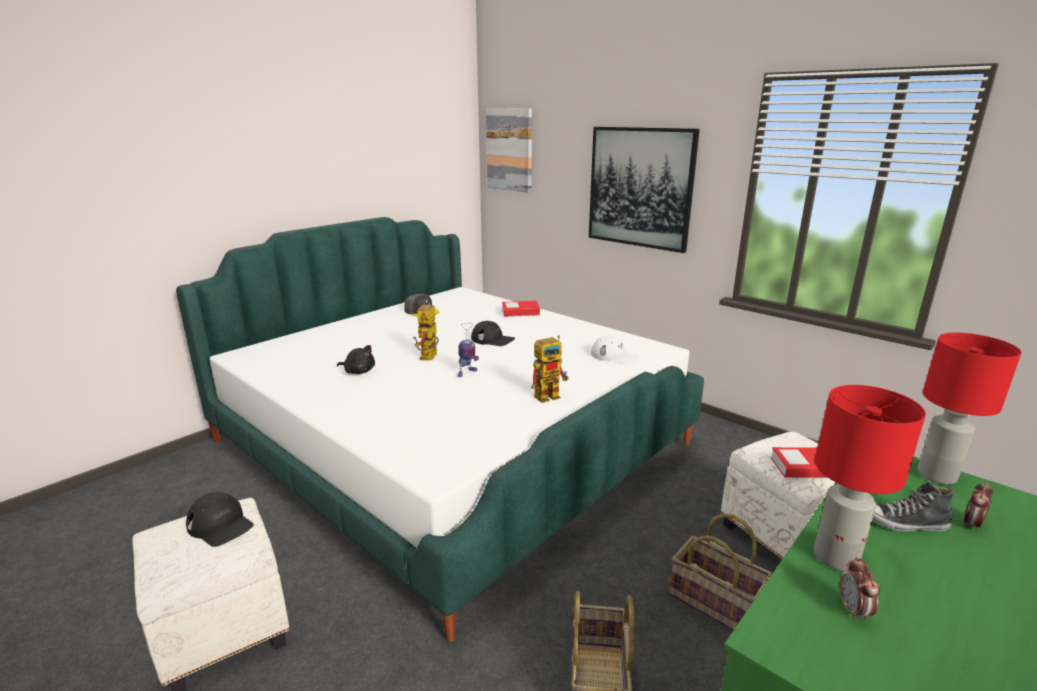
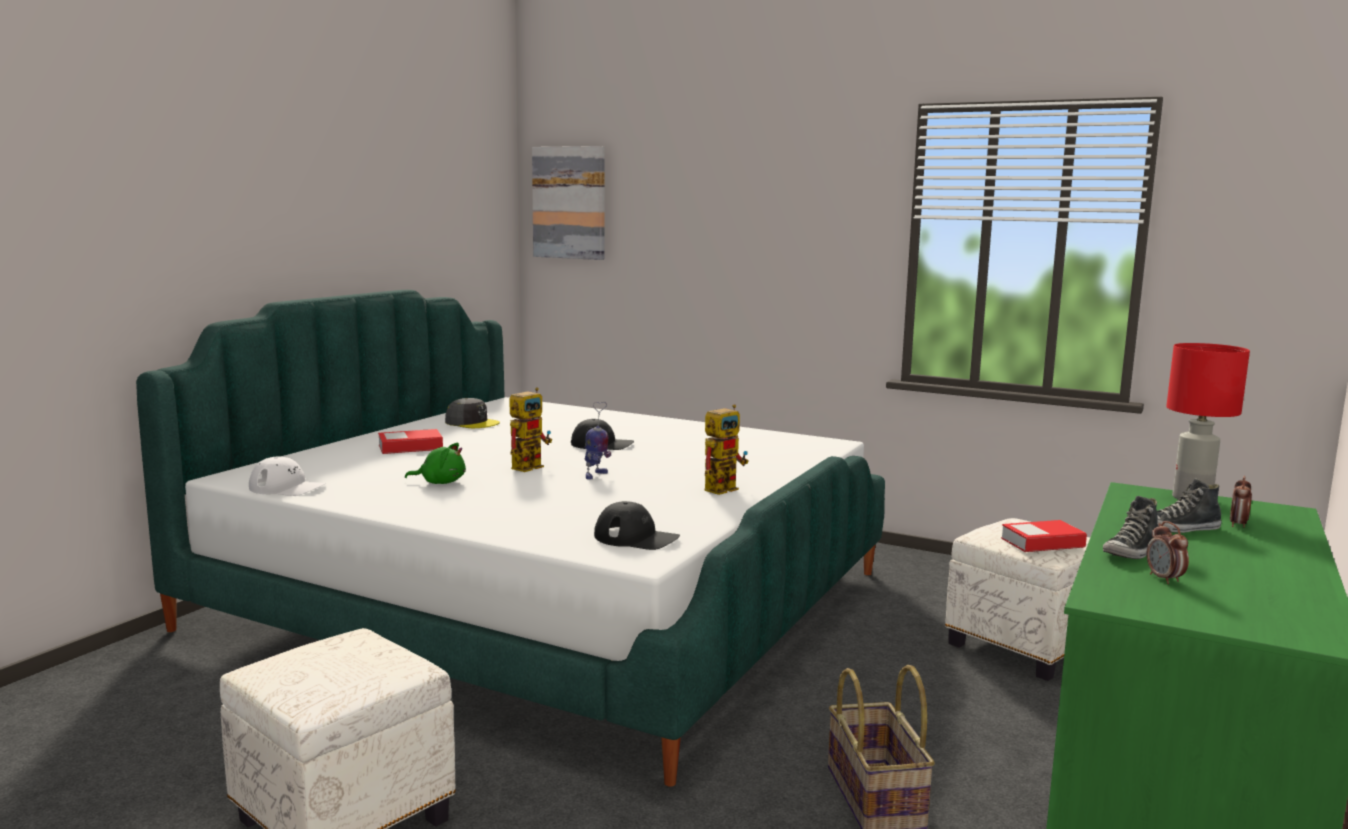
camera: 15 degrees left, 10 degrees down
black cap [186,492,254,547] -> black cap moved to [594,501,680,550]
black plush toy [337,345,375,374] -> green plush toy [405,443,466,484]
toy robot [413,305,439,360] -> toy robot turned 135 degrees counterclockwise [509,388,552,472]
book [502,301,540,317] -> book moved to [378,429,443,454]
picture [589,127,700,253] -> none
white cap [591,335,639,364] -> white cap moved to [249,457,326,496]
basket [669,514,772,631] -> none
red table lamp [814,385,926,571] -> shoe [1103,496,1158,559]

